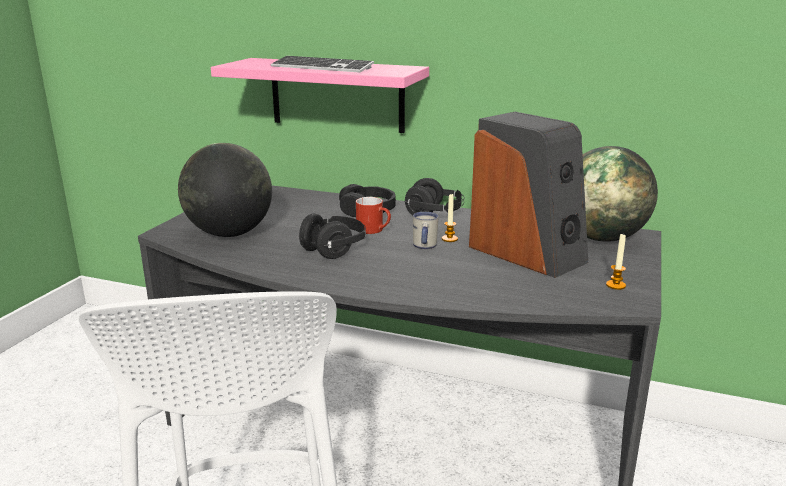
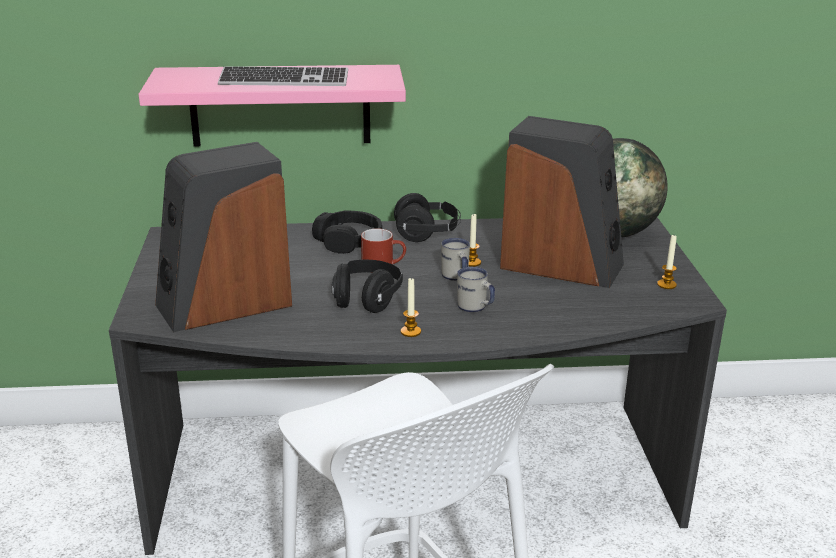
camera: 25 degrees left, 5 degrees up
globe [178,143,272,237] -> speaker [155,142,292,332]
none -> candle [401,278,421,337]
none -> white mug [457,267,495,312]

